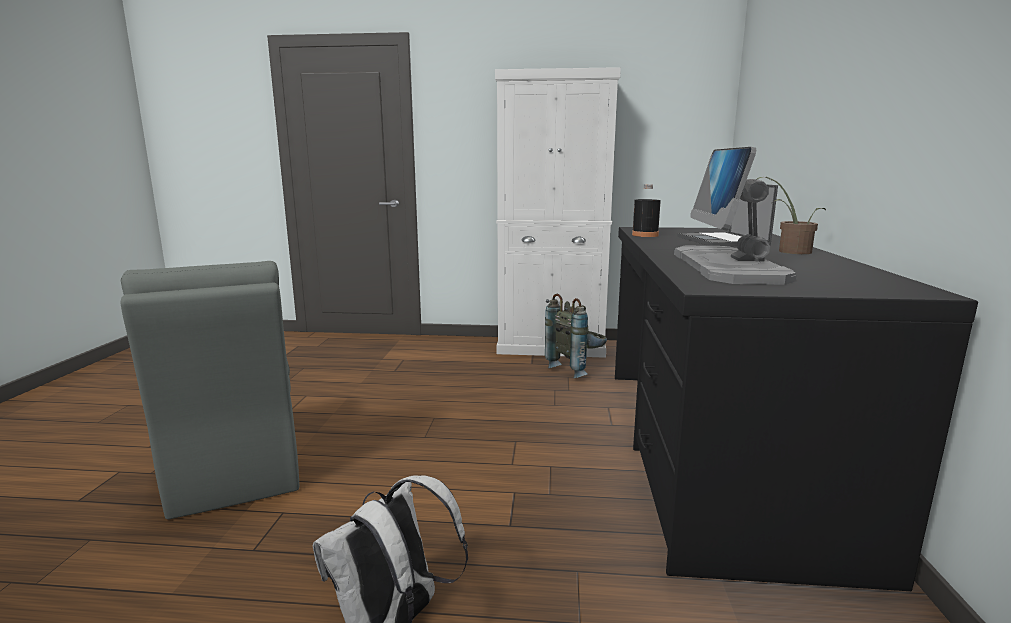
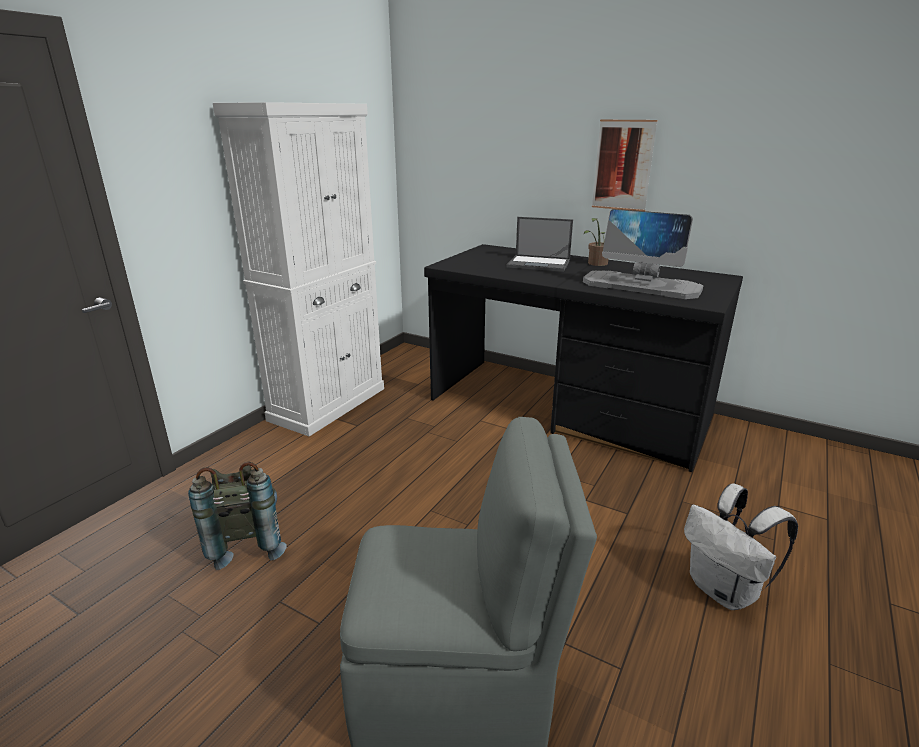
camera: 65 degrees left, 10 degrees up
grey backpack [545,294,607,379] -> grey backpack moved to [188,462,287,570]
black bottle [632,184,661,237] -> none
none -> picture [592,120,657,211]

